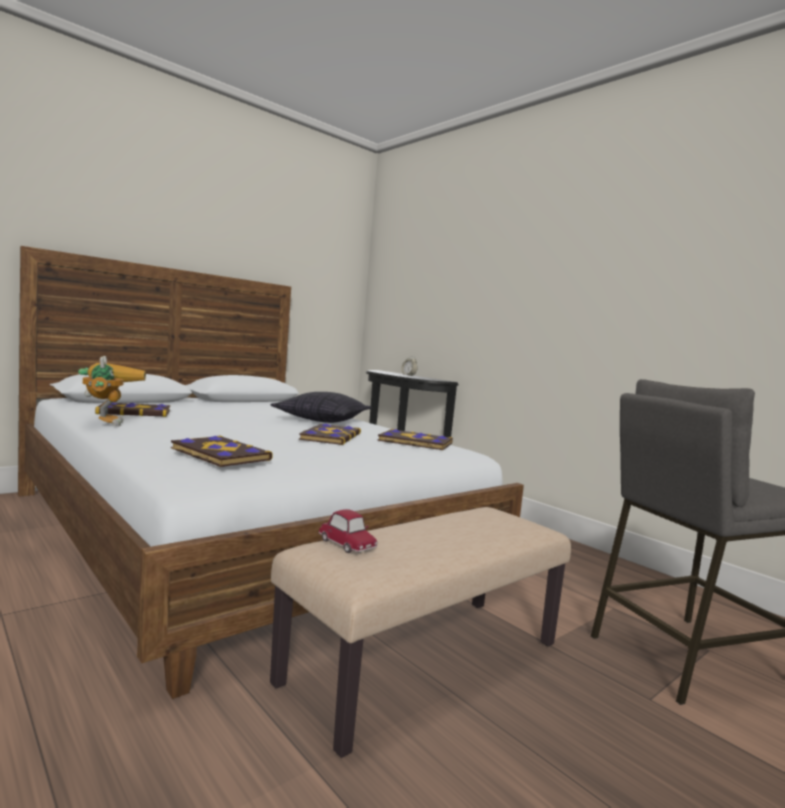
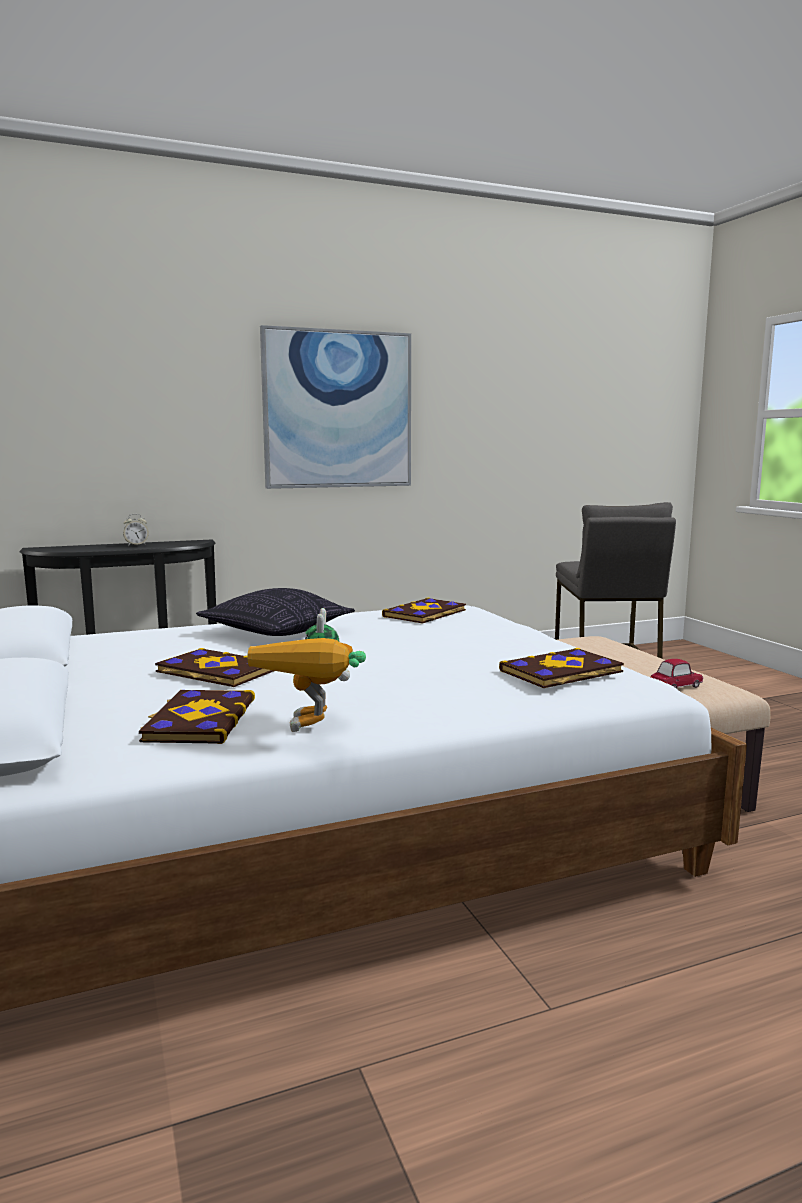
camera: 70 degrees left, 5 degrees up
toy robot [78,356,146,426] -> toy robot turned 90 degrees counterclockwise [247,608,366,732]
book [299,423,361,445] -> book moved to [155,648,274,687]
none -> picture [260,325,411,489]

